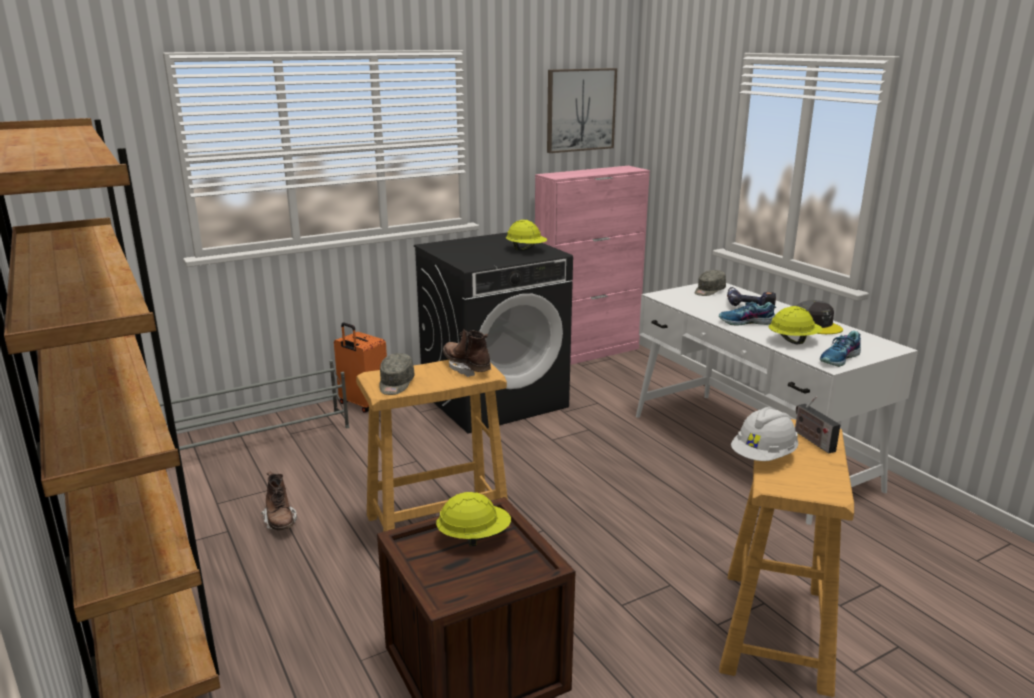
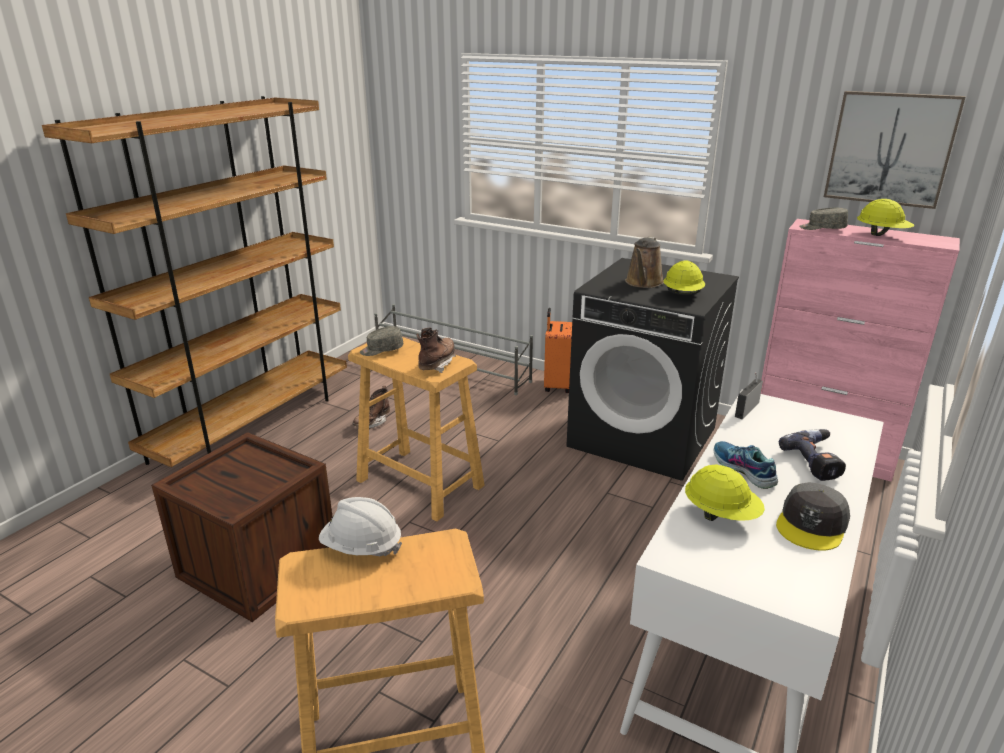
camera: 60 degrees right, 5 degrees up
yellow hard hat [436,492,511,546] -> yellow hard hat moved to [857,199,914,236]
grey cap [694,270,726,296] -> grey cap moved to [799,208,848,230]
radio [795,396,840,453] -> radio moved to [735,372,763,419]
shoe [820,331,861,367] -> none
none -> brown watering can [625,237,664,288]

